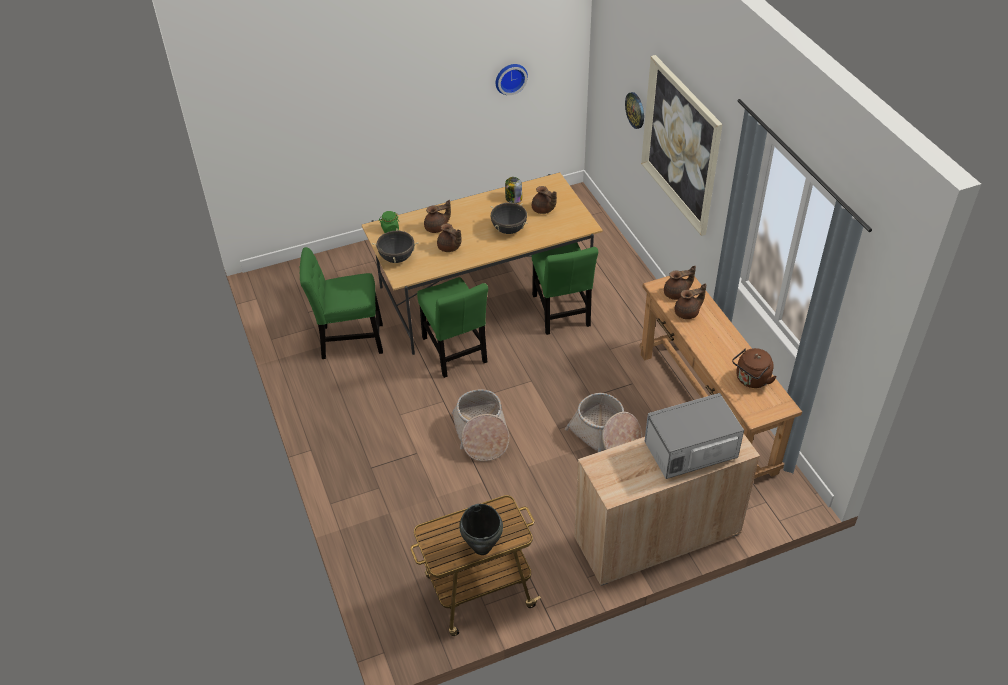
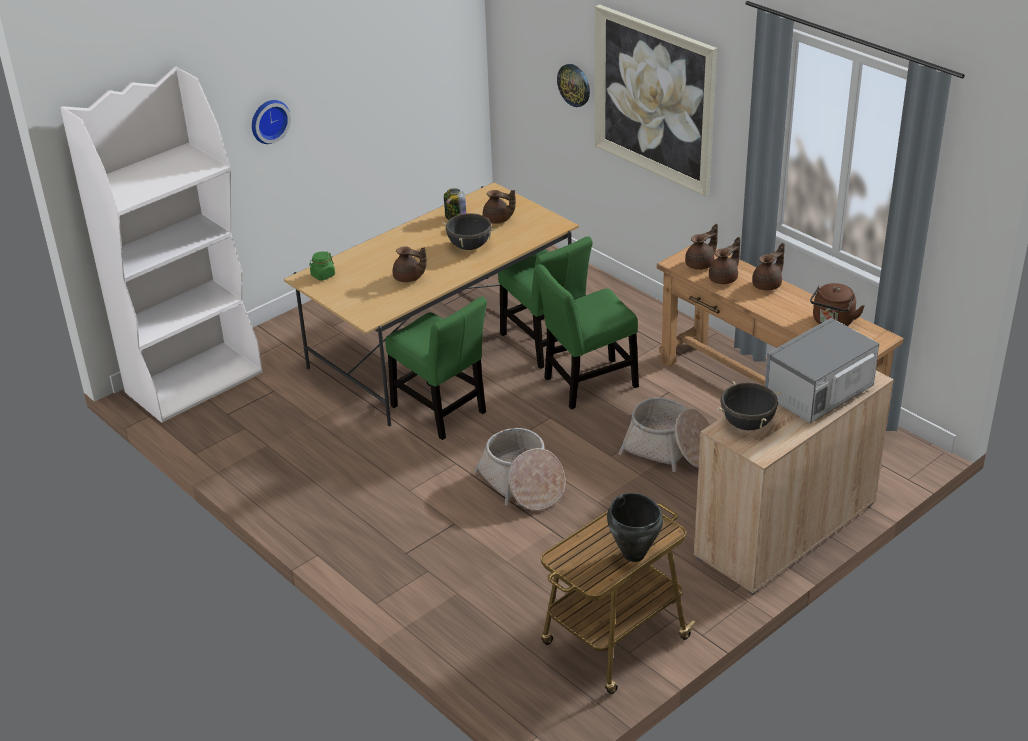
camera: 20 degrees left, 10 degrees down
green chair [300,247,383,359] -> green chair moved to [534,264,639,409]
black cooking pot [372,228,419,263] -> black cooking pot moved to [717,381,781,430]
brown teapot [424,200,451,233] -> brown teapot moved to [752,243,785,291]
wall clock [496,64,528,95] -> wall clock moved to [252,100,291,144]
none -> white bookcase [60,67,263,423]

